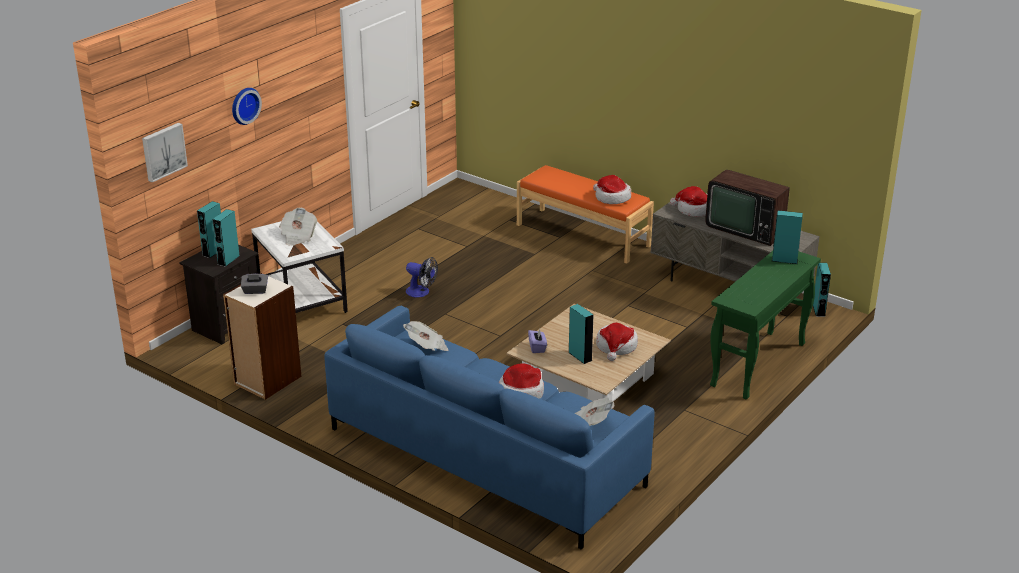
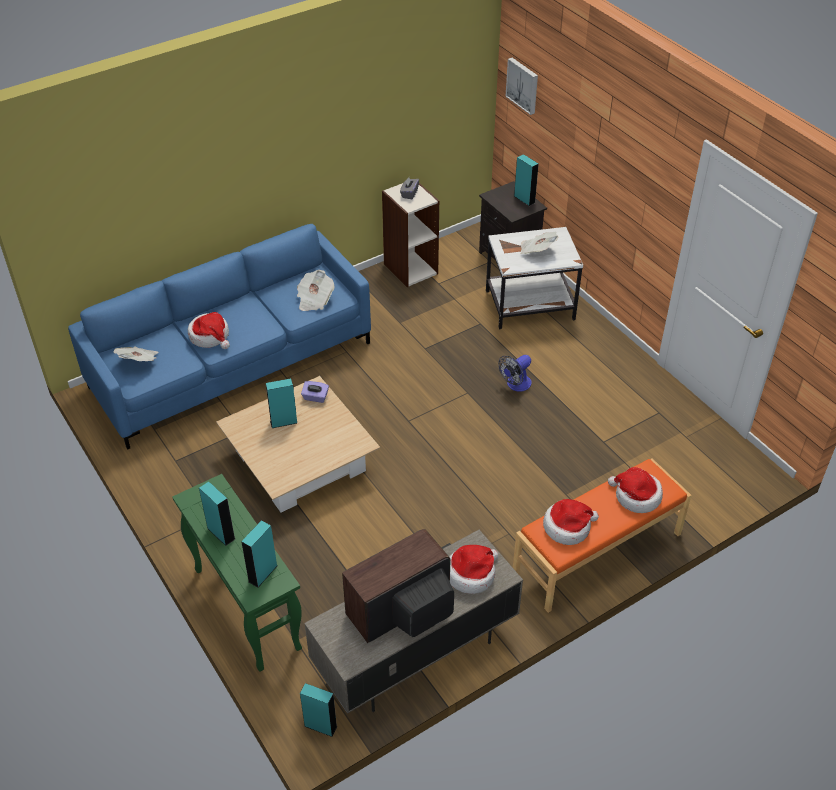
camera: 110 degrees right, 15 degrees up
turquoise speaker [212,209,240,267] -> turquoise speaker moved to [199,481,235,546]
wall clock [232,88,262,125] -> none
hat [596,323,638,361] -> hat moved to [608,467,663,513]

